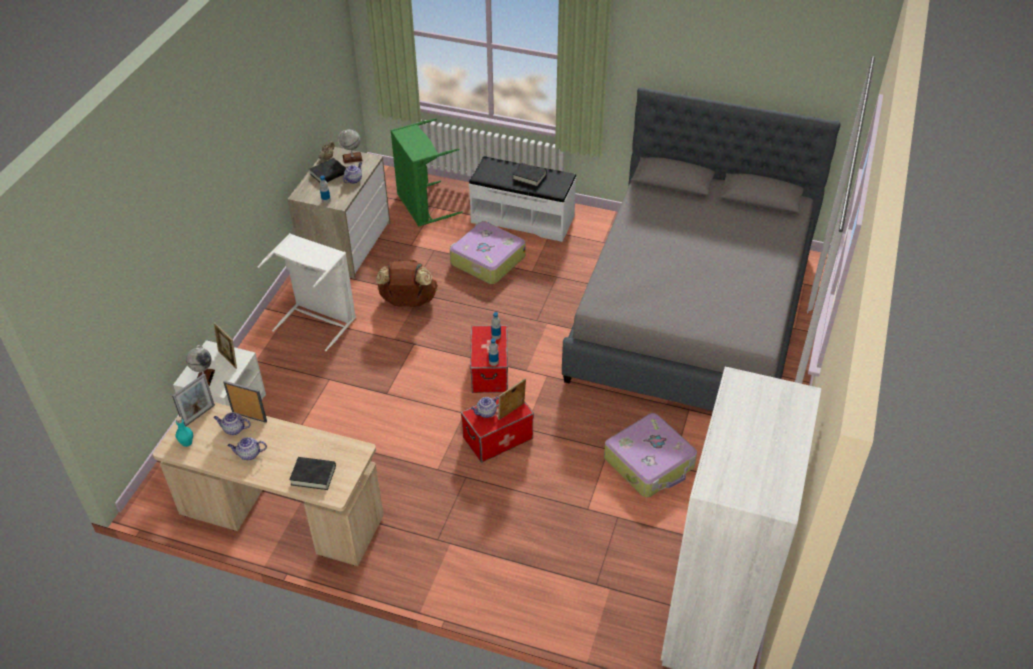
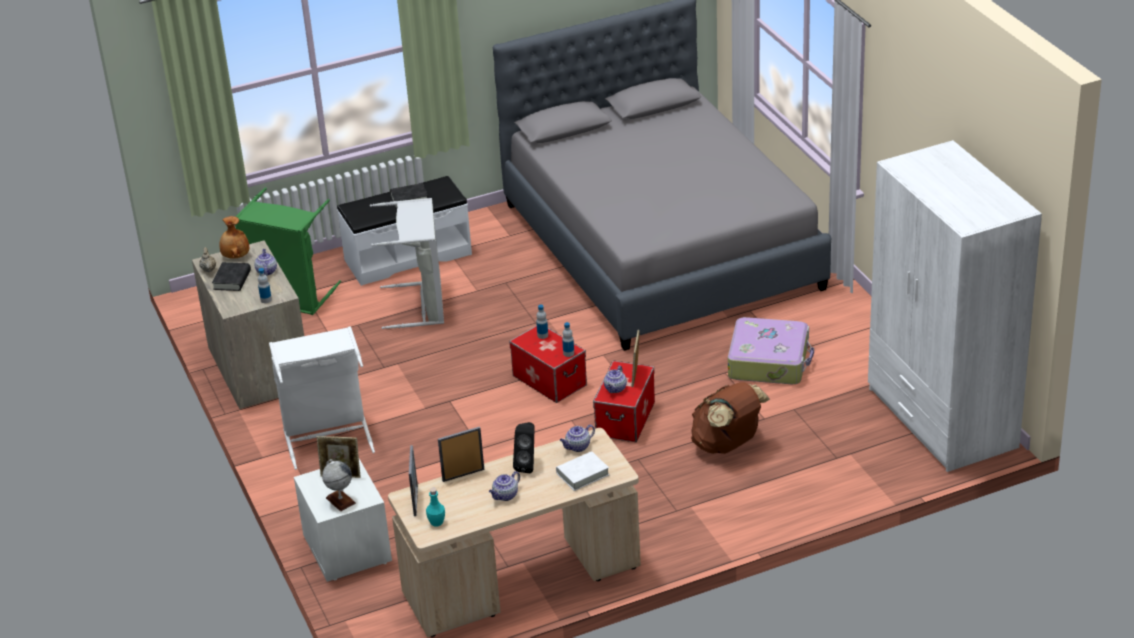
camera: 40 degrees left, 10 degrees down
teapot [213,412,251,435] -> teapot moved to [560,425,595,452]
black book [289,457,336,490] -> white book [556,451,609,491]
globe [338,129,363,163] -> brown vase [219,216,249,259]
brown backpack [376,260,438,307] -> brown backpack moved to [691,382,770,454]
suitcase [450,221,526,284] -> grey laundry basket [370,198,444,329]
none -> black speaker [513,422,535,473]

